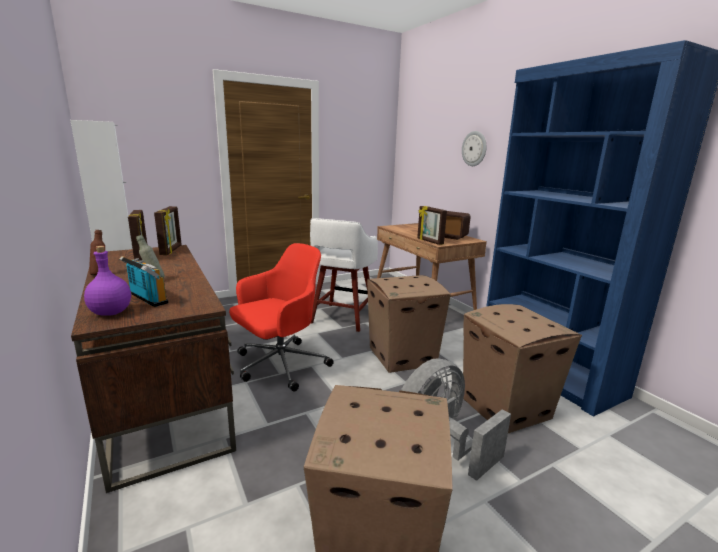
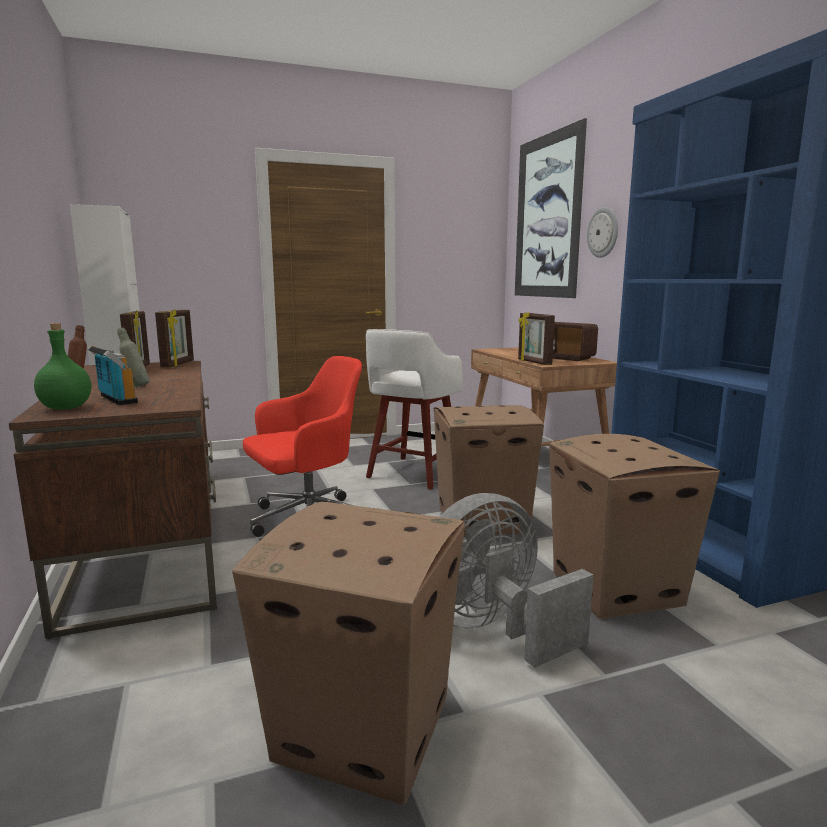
camera: 10 degrees right, 5 degrees down
purple bottle [84,246,131,316] -> green bottle [34,323,91,410]
none -> picture [515,118,587,298]

